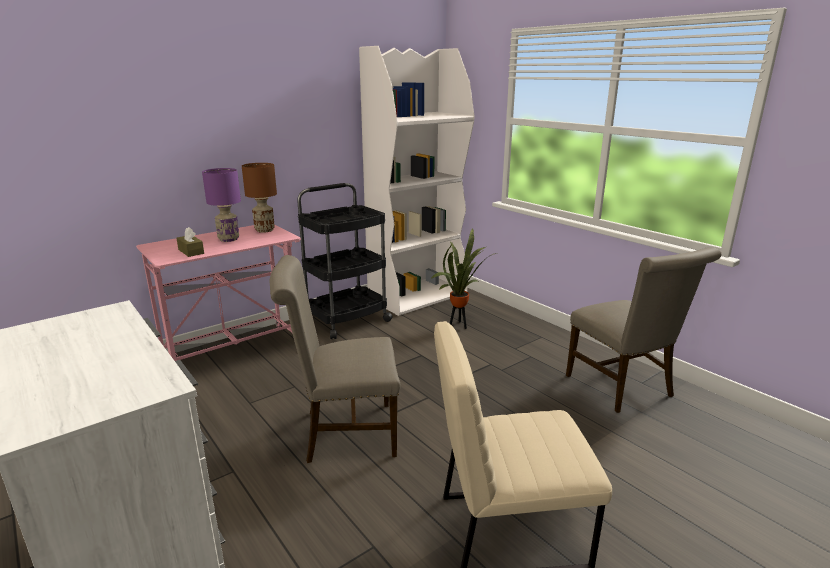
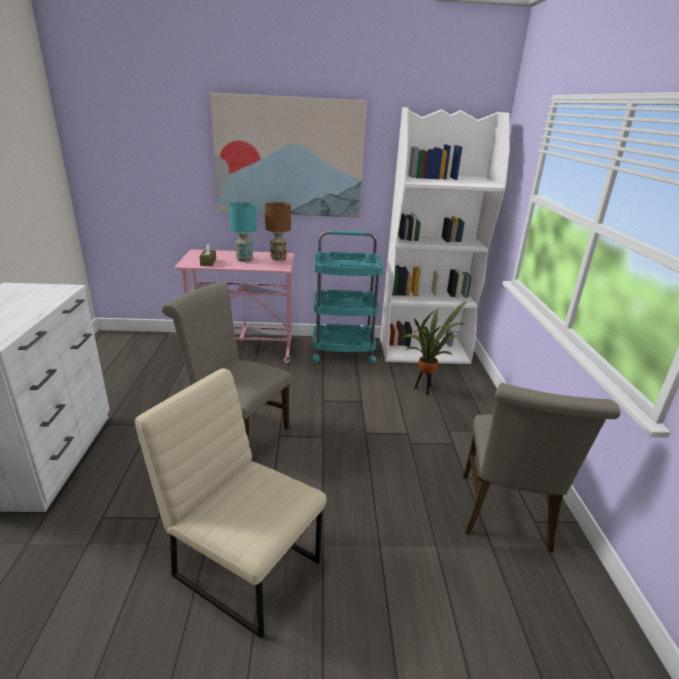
camera: 35 degrees right, 5 degrees up
purple table lamp [202,168,241,242] -> turquoise table lamp [229,202,257,262]
black cart [298,183,392,339] -> turquoise cart [312,231,383,364]
none -> picture [210,92,367,218]

